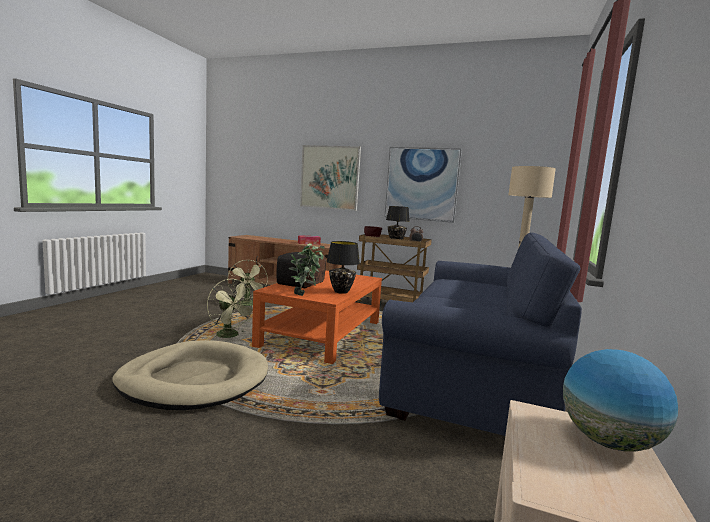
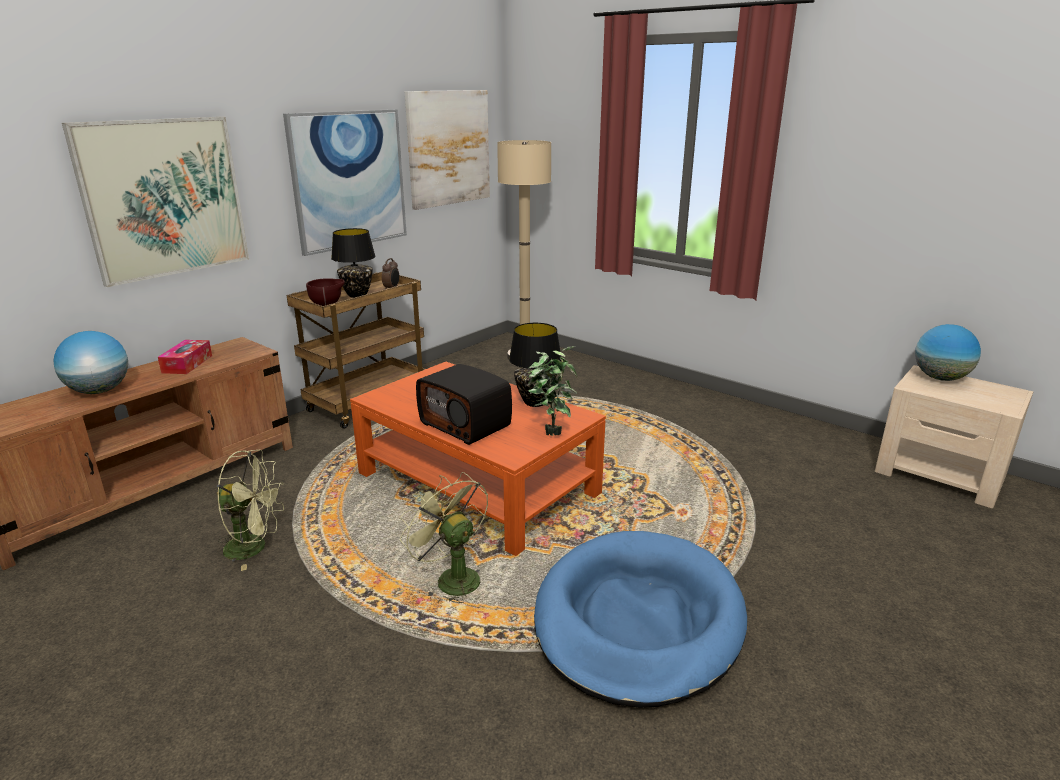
camera: 70 degrees left, 15 degrees up
beige dog bed [112,340,268,410] -> blue dog bed [534,531,747,708]
green fan [207,279,253,338] -> green fan turned 105 degrees counterclockwise [400,472,488,604]
blue sofa [379,233,582,436] -> none
none -> globe [54,331,128,394]
none -> picture [405,90,490,210]

